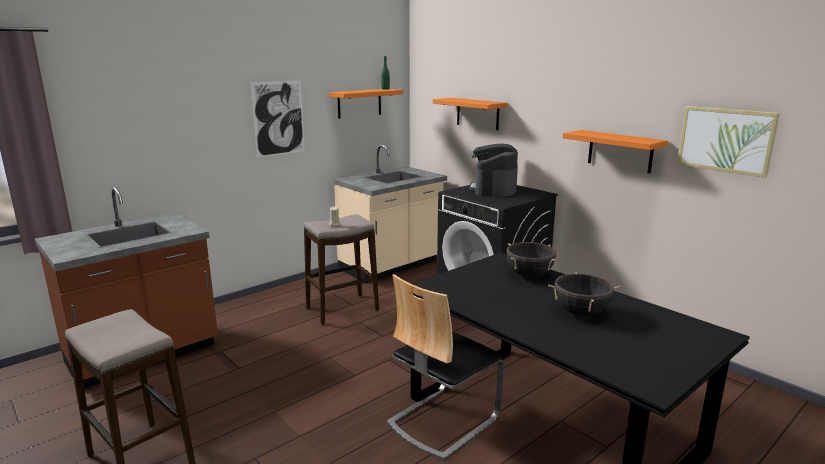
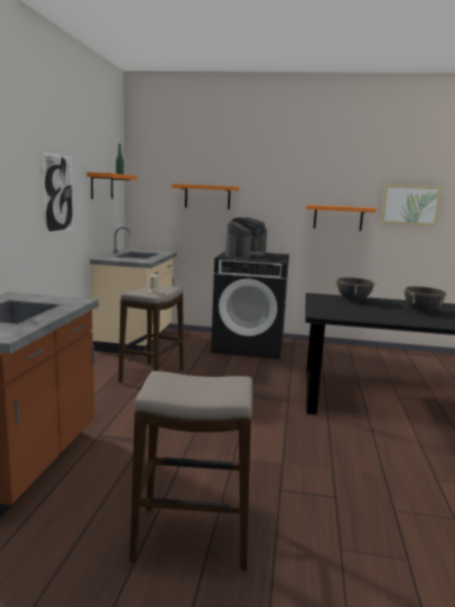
camera: 40 degrees left, 5 degrees down
chair [387,274,505,460] -> none
coffee machine [469,143,518,197] -> coffee machine turned 120 degrees counterclockwise [225,217,267,258]

